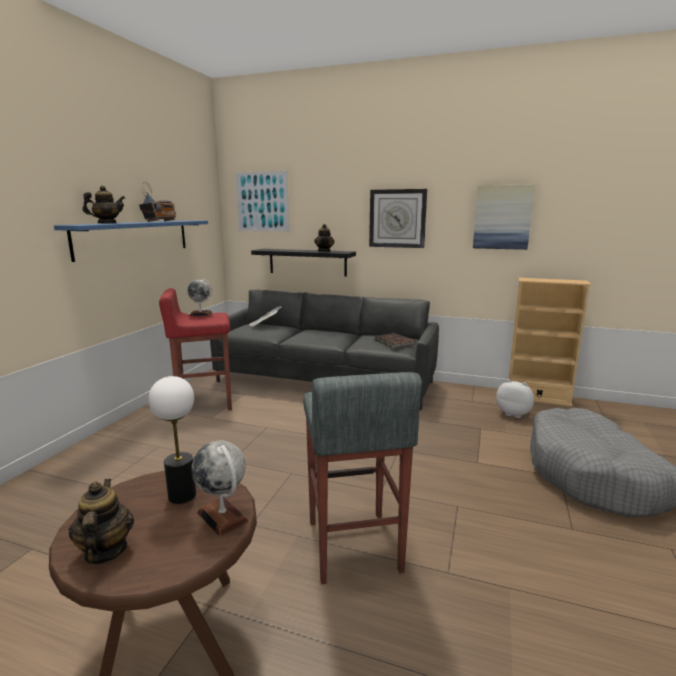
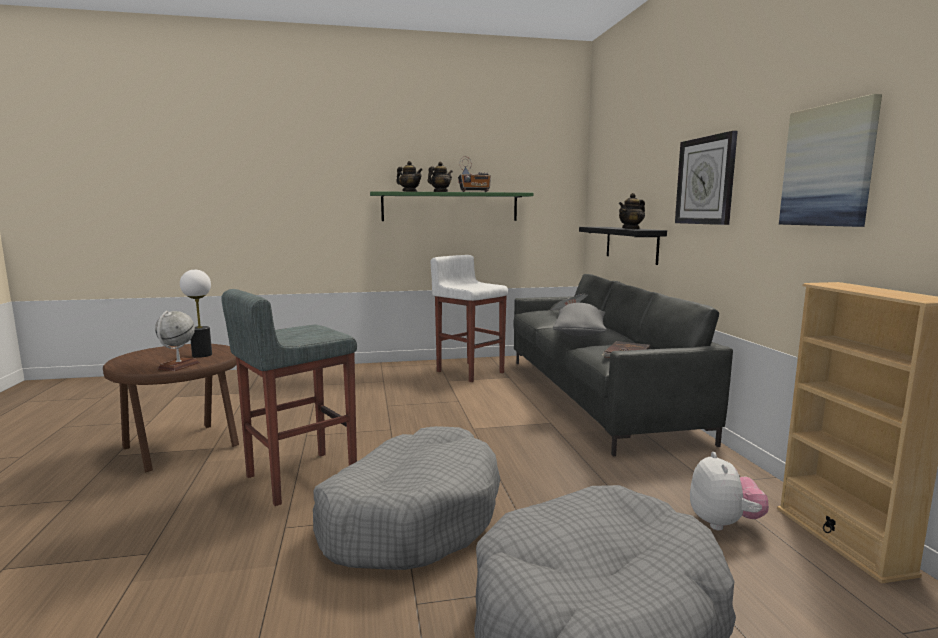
camera: 60 degrees right, 5 degrees down
blue shelf [54,220,208,262] -> green shelf [370,191,533,221]
teapot [69,479,134,565] -> teapot moved to [428,162,453,192]
red stool [159,288,232,410] -> white stool [431,255,508,382]
globe [187,278,212,316] -> none
picture [235,171,289,232] -> none
none -> grey dog bed [313,426,500,570]
none -> grey pillow [553,303,607,336]

